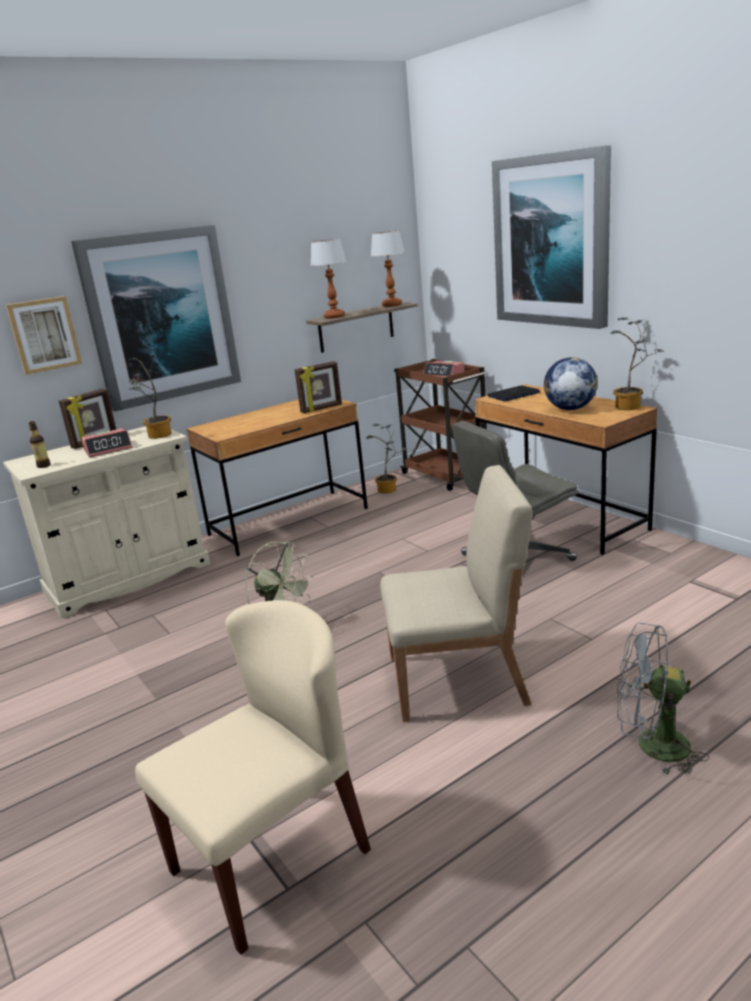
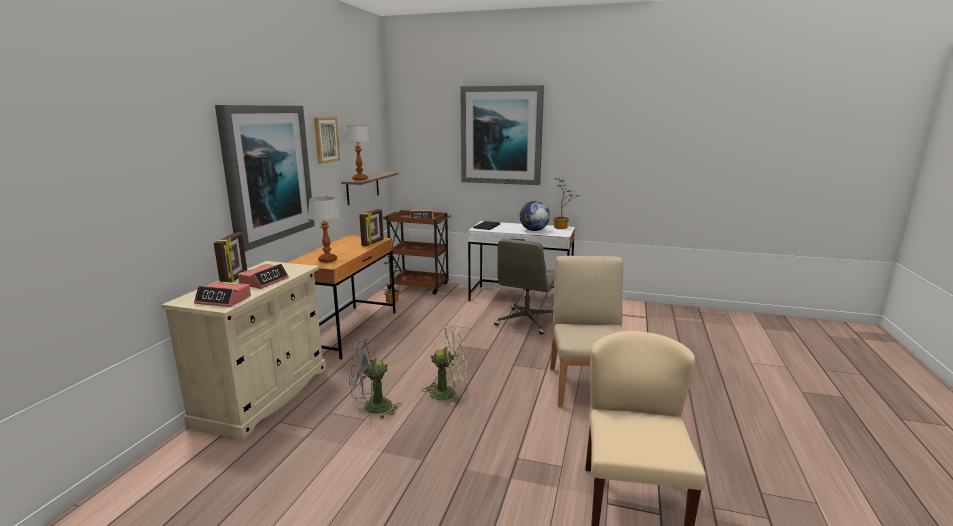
camera: 40 degrees left, 5 degrees down
picture [6,296,82,375] -> picture moved to [314,117,340,164]
bottle [29,421,51,468] -> alarm clock [194,281,251,307]
potted plant [128,349,171,439] -> none
table lamp [371,231,405,307] -> table lamp moved to [308,197,340,262]
beige chair [380,465,532,722] -> beige chair turned 45 degrees counterclockwise [550,256,624,407]
brown desk [475,384,658,555] -> white desk [468,221,575,301]
grey fan [617,623,709,776] -> grey fan moved to [348,339,402,419]

